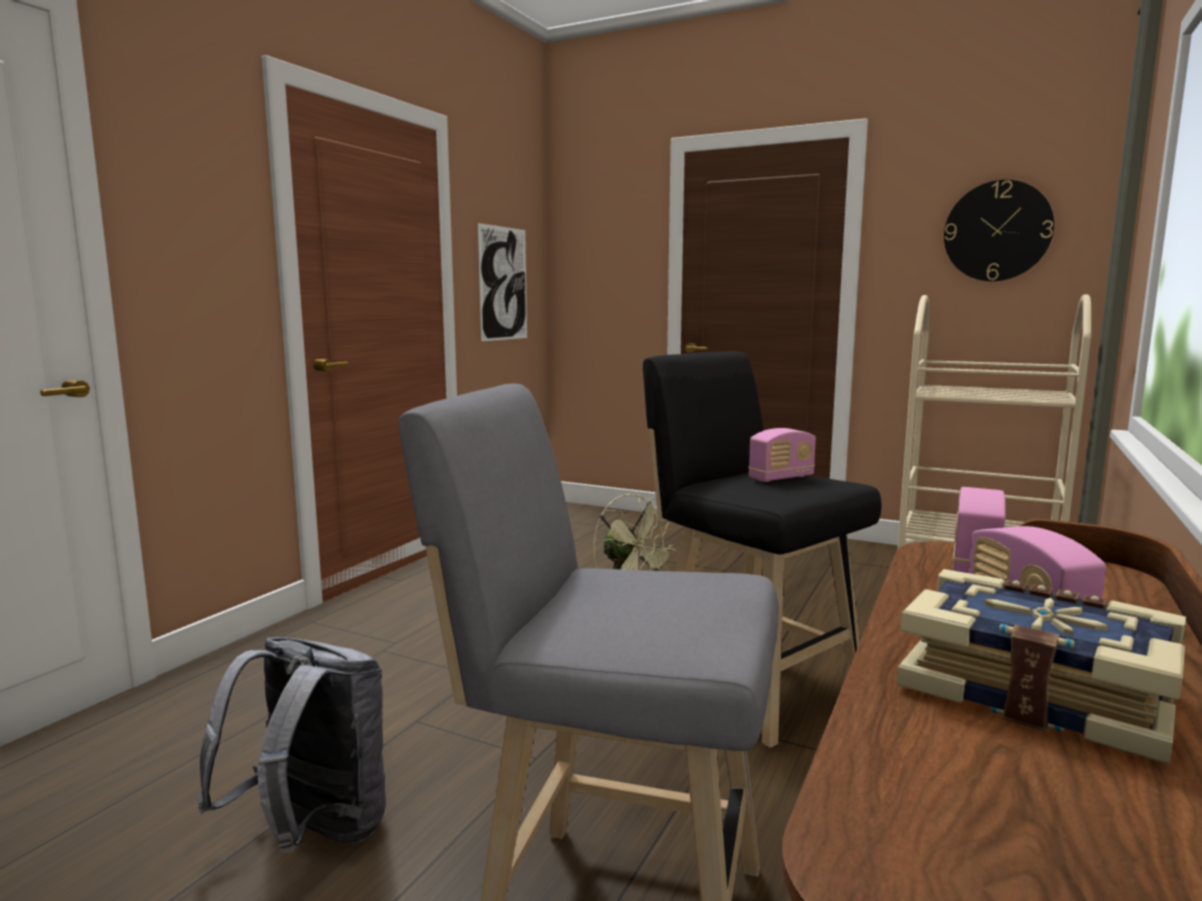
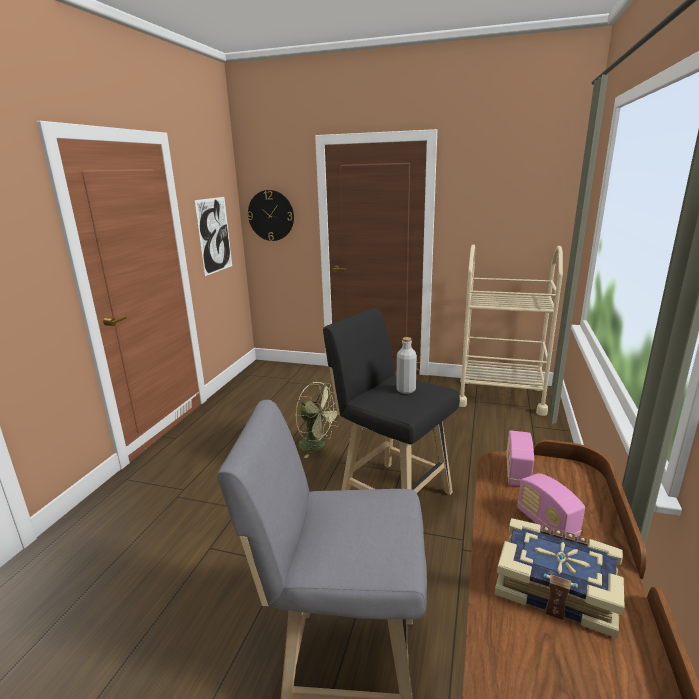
camera: 10 degrees left, 10 degrees up
grey backpack [197,637,386,853] -> none
radio [748,428,816,482] -> grey bottle [396,337,417,394]
wall clock [944,180,1054,281] -> wall clock moved to [247,190,294,241]

